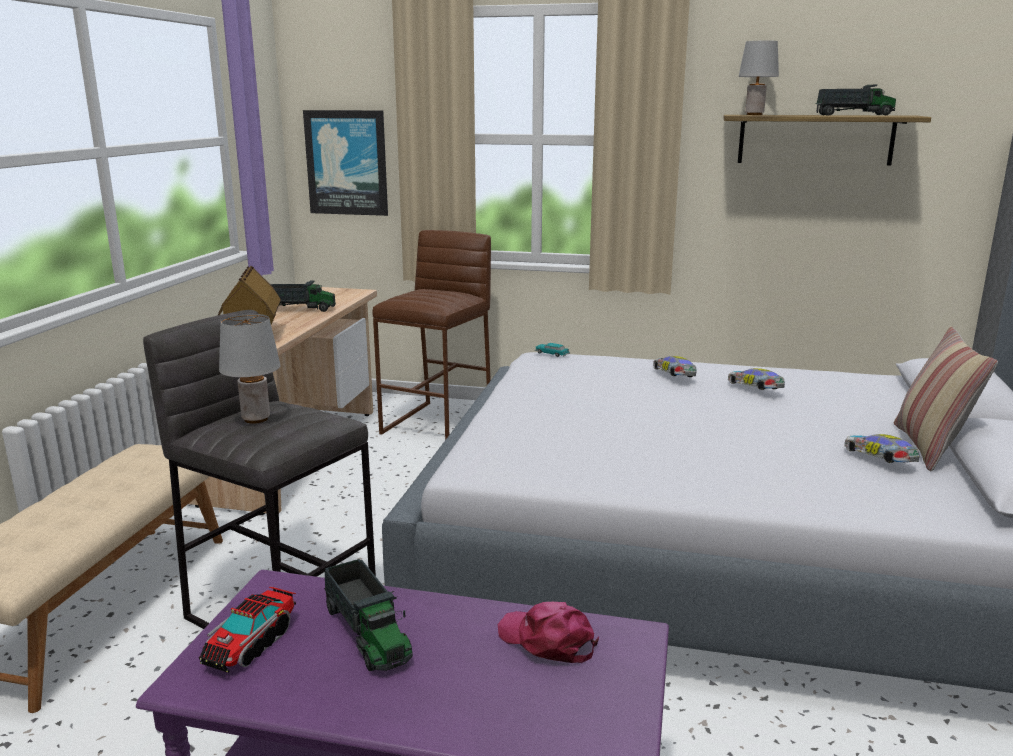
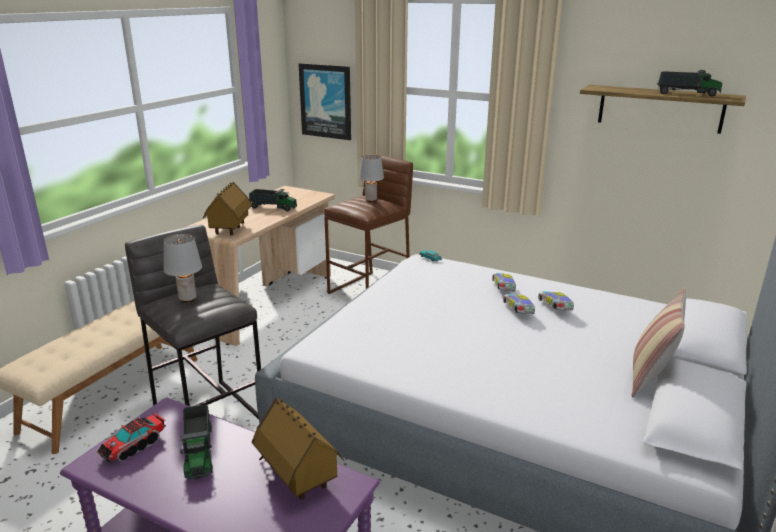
camera: 15 degrees right, 5 degrees up
pink cap [498,602,599,663] -> toy house [252,398,344,500]
grey table lamp [739,40,779,115] -> grey table lamp moved to [359,155,384,202]
toy car [844,434,920,463] -> toy car moved to [503,294,535,314]

